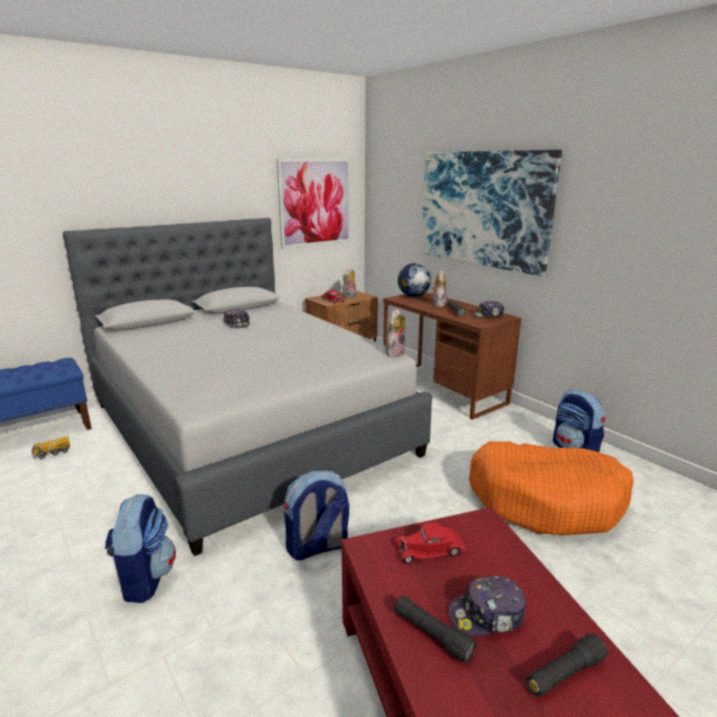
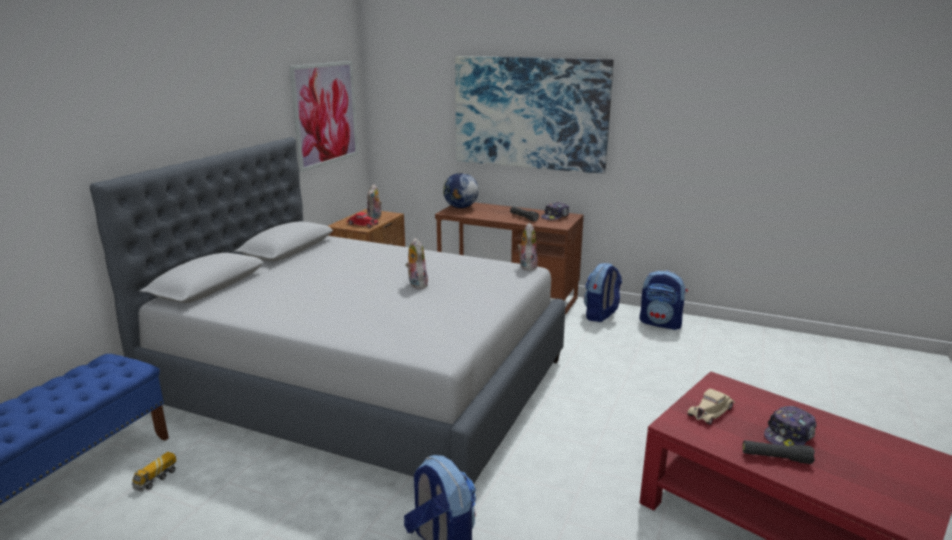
camera: 30 degrees left, 0 degrees up
cap [223,308,250,328] -> none
backpack [284,471,349,561] -> backpack moved to [584,263,622,322]
red toy car [394,522,466,564] -> beige toy car [687,389,735,425]
plush toy [431,270,447,307] -> plush toy moved to [405,238,428,289]
orange dog bed [469,441,634,535] -> none
black flashlight [526,634,608,697] -> none

